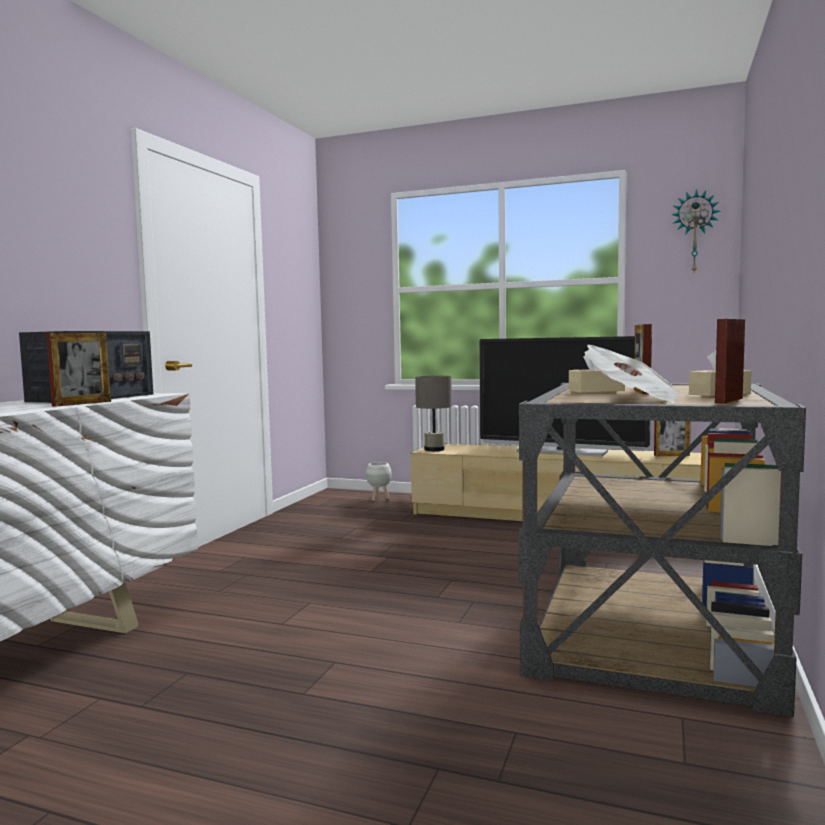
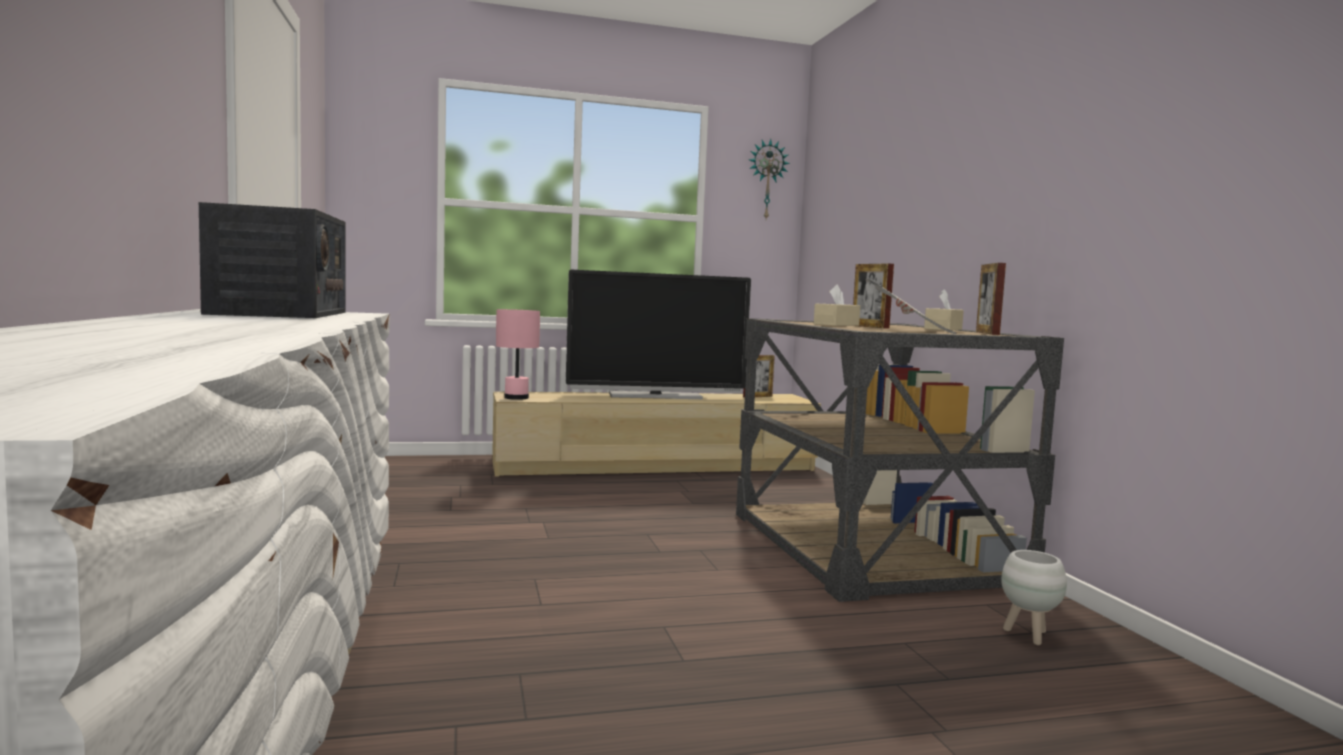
camera: 35 degrees left, 0 degrees up
picture frame [46,333,111,407] -> none
white planter [366,462,392,501] -> white planter moved to [1001,550,1067,645]
grey table lamp [415,376,452,451] -> pink table lamp [496,309,540,400]

